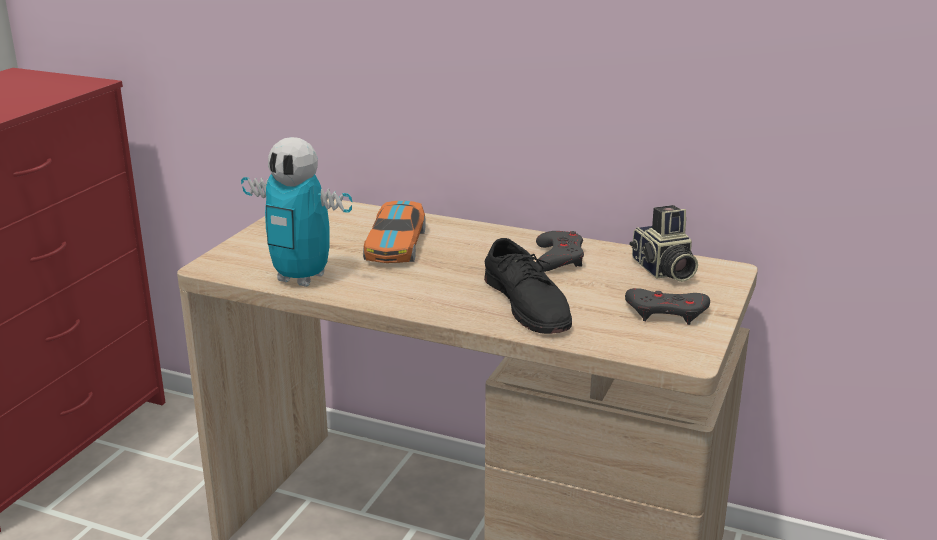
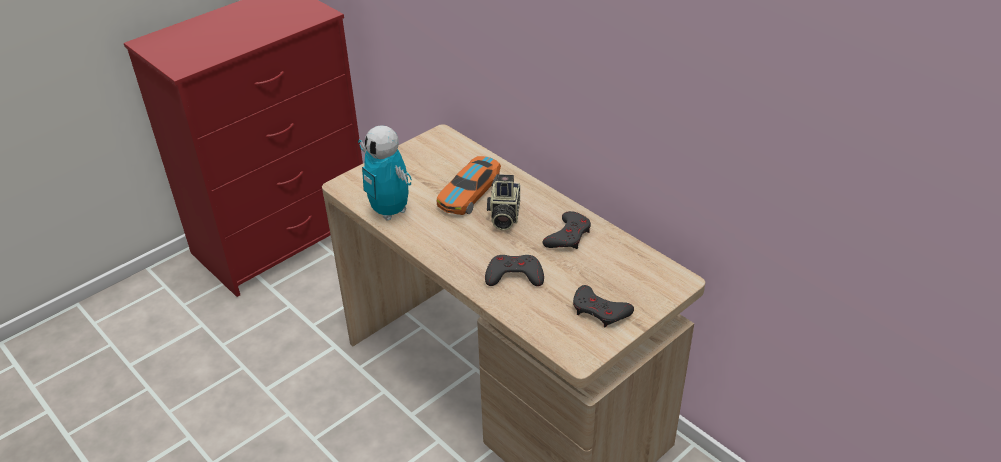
camera: 25 degrees right, 15 degrees up
black shoe [484,238,572,334] -> grey game controller [485,255,544,286]
camera [630,205,698,282] -> camera moved to [487,174,520,230]

